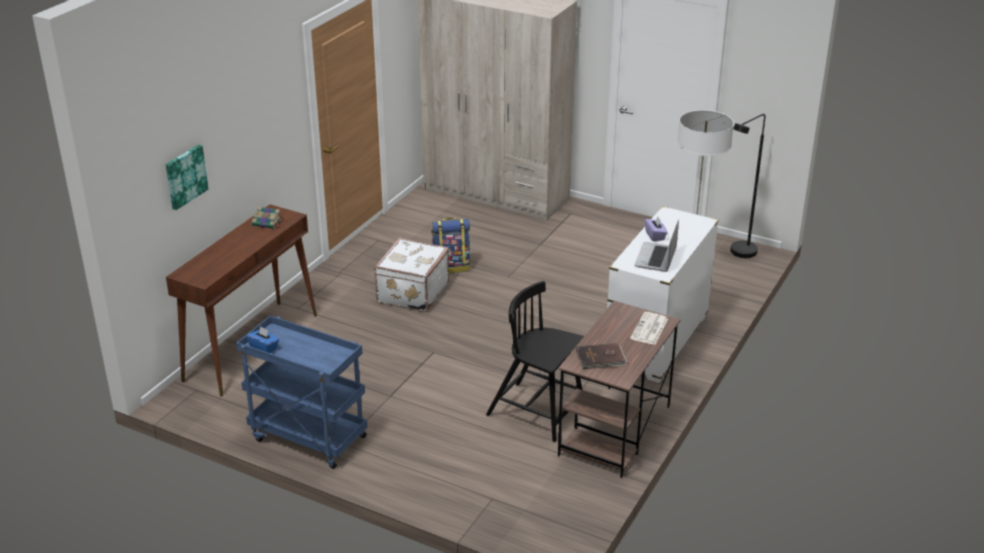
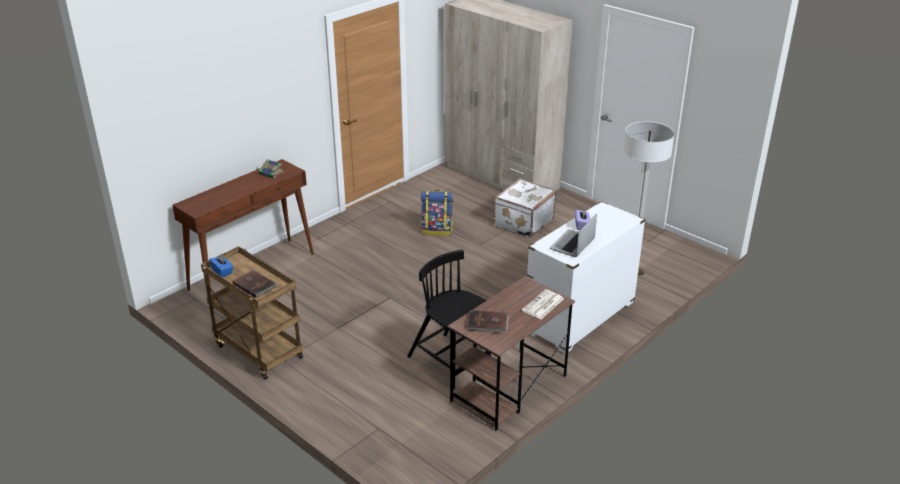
camera: 15 degrees right, 0 degrees up
picture [166,145,208,210] -> none
blue cart [236,315,367,469] -> brown cart [201,246,303,380]
white suitcase [374,238,449,312] -> white suitcase moved to [494,178,557,238]
black floor lamp [730,114,765,258] -> none
none -> brown book [232,270,276,298]

